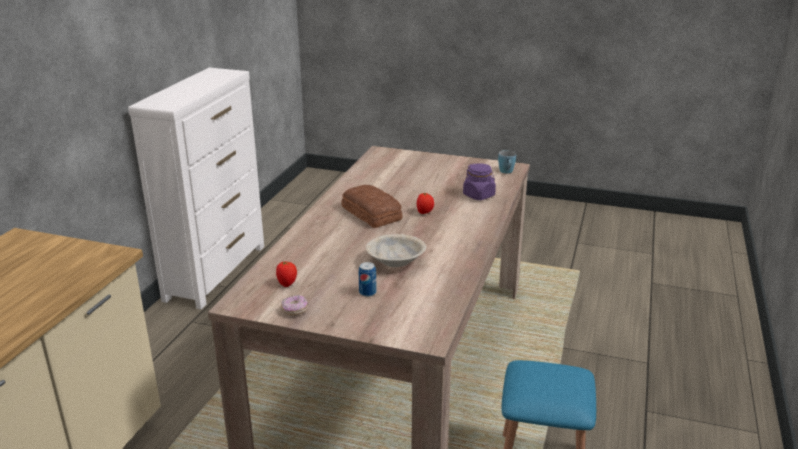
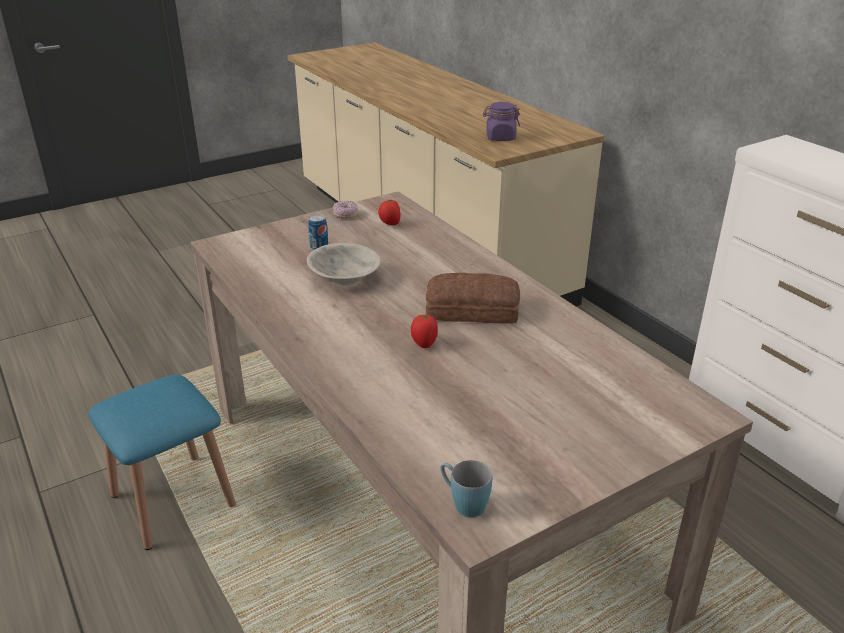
camera: 130 degrees right, 5 degrees up
purple jar [463,163,496,200] -> purple jar moved to [483,102,520,141]

